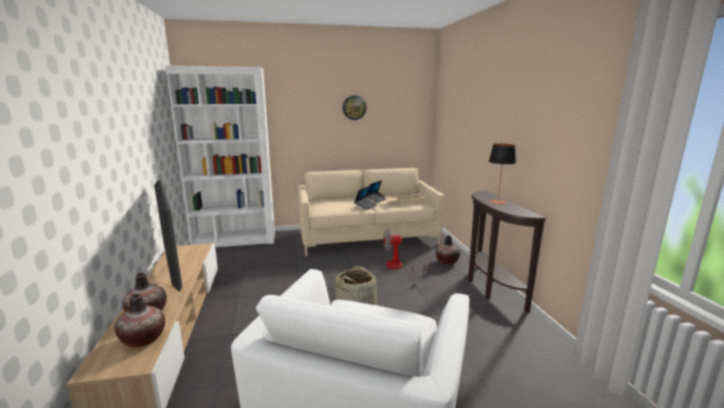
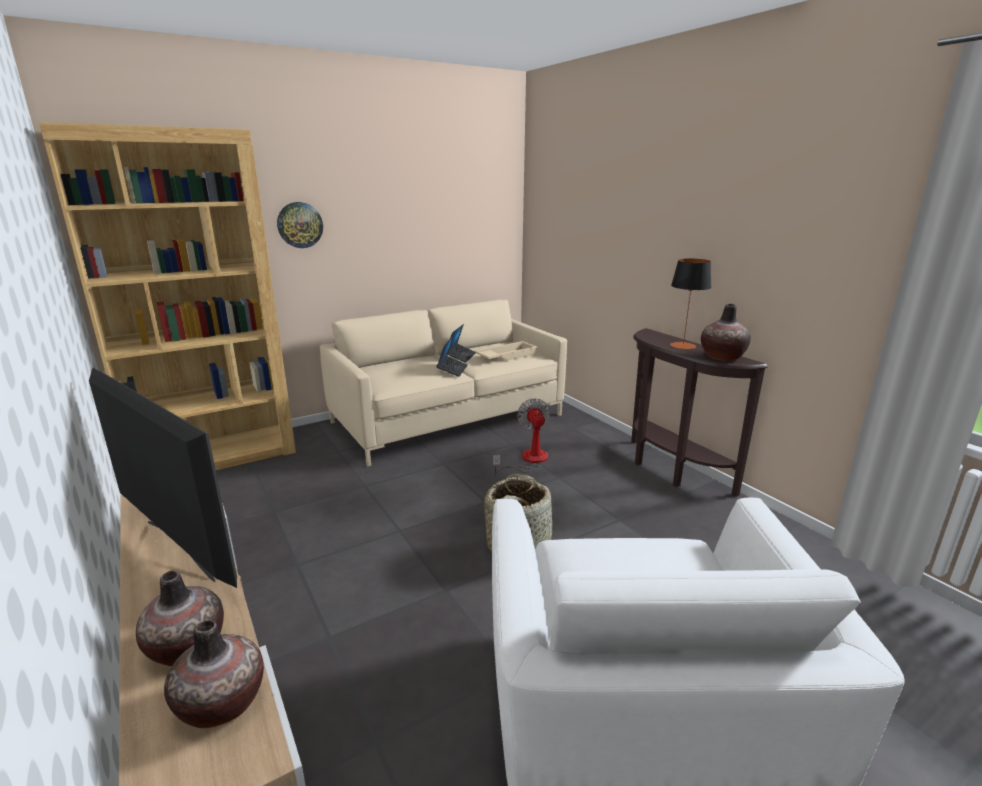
camera: 20 degrees left, 5 degrees up
white bookcase [165,66,275,247] -> brown bookcase [39,122,296,470]
wall clock [343,95,366,120] -> wall clock moved to [277,202,323,248]
fan [384,230,428,278] -> fan turned 105 degrees clockwise [493,398,550,475]
vase [436,236,460,265] -> vase moved to [701,304,751,361]

